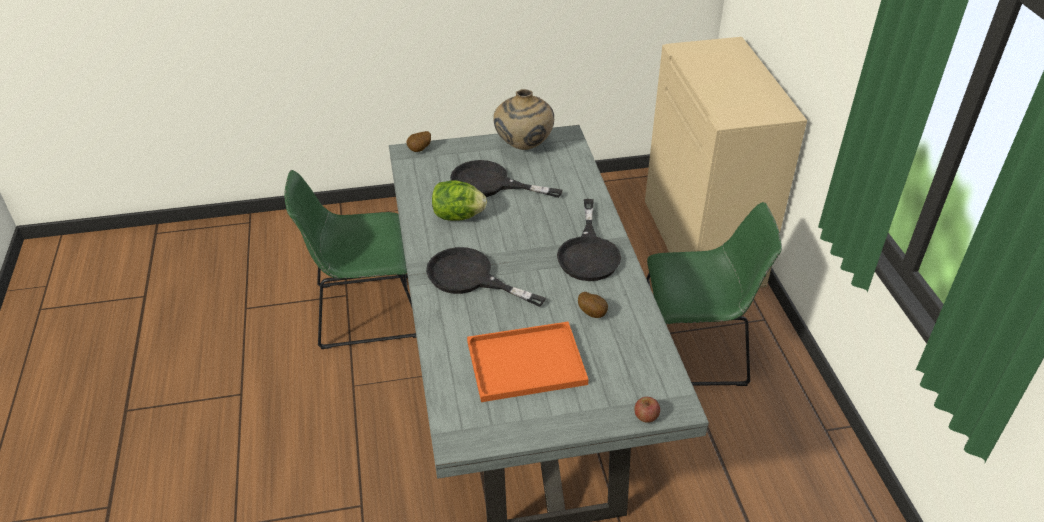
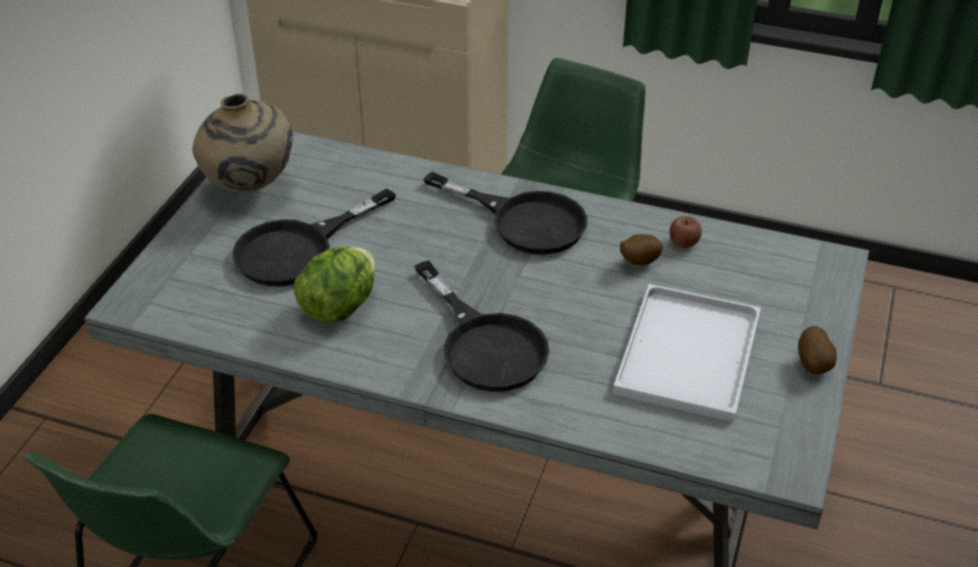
camera: 60 degrees left, 0 degrees up
potato [406,131,431,152] -> potato moved to [798,326,837,374]
black frying pan [426,247,546,307] -> black frying pan turned 90 degrees counterclockwise [415,260,549,392]
orange tray [467,322,589,402] -> white tray [613,284,761,422]
apple [634,397,660,423] -> apple moved to [669,216,702,248]

